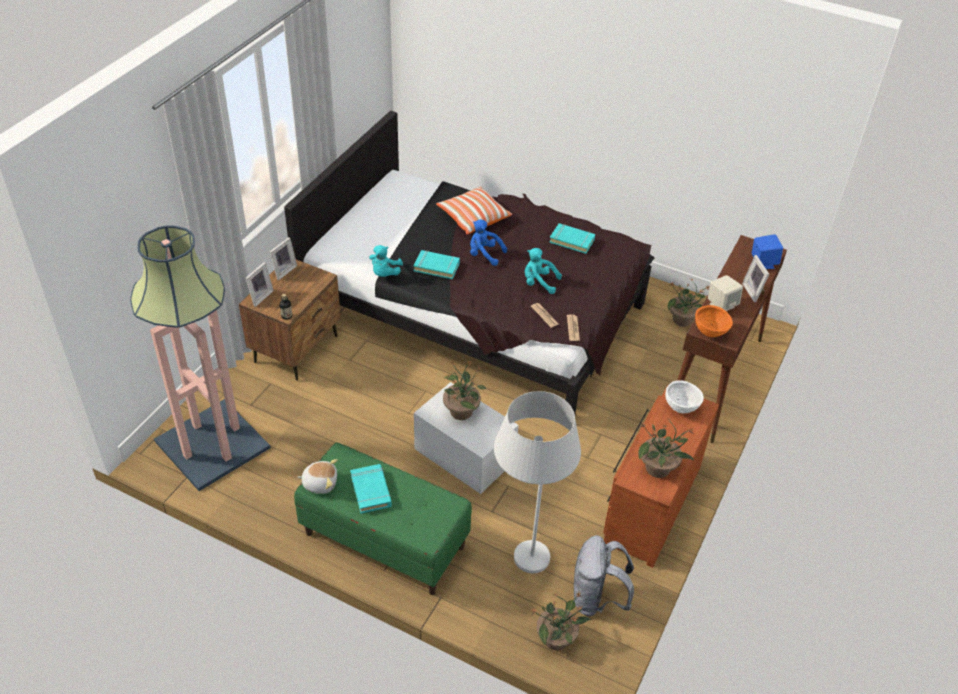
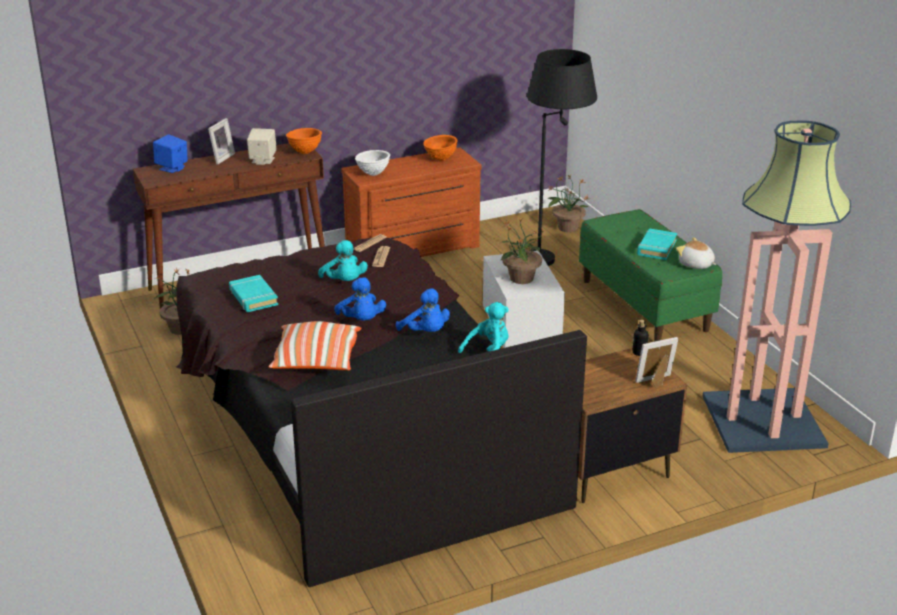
camera: 140 degrees left, 15 degrees down
picture frame [270,237,297,280] -> none
turquoise book [413,250,460,279] -> blue plush toy [396,288,450,332]
white floor lamp [494,391,581,573] -> black floor lamp [527,49,597,266]
grey backpack [574,535,634,617] -> none
potted plant [638,418,694,478] -> orange bowl [423,135,458,161]

